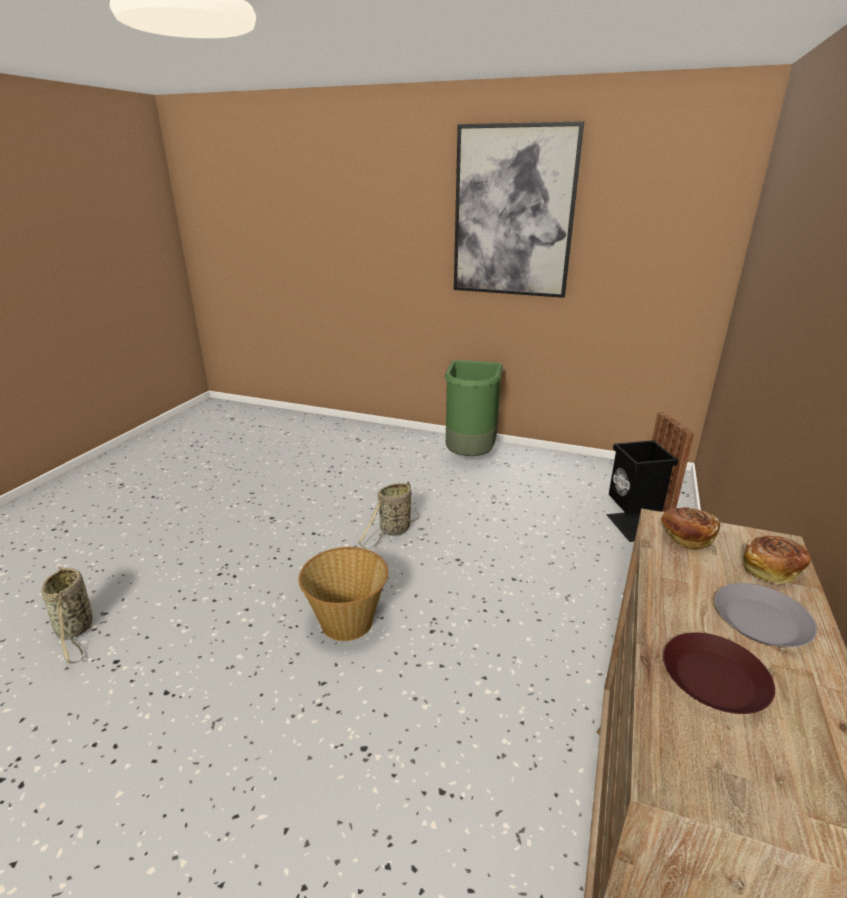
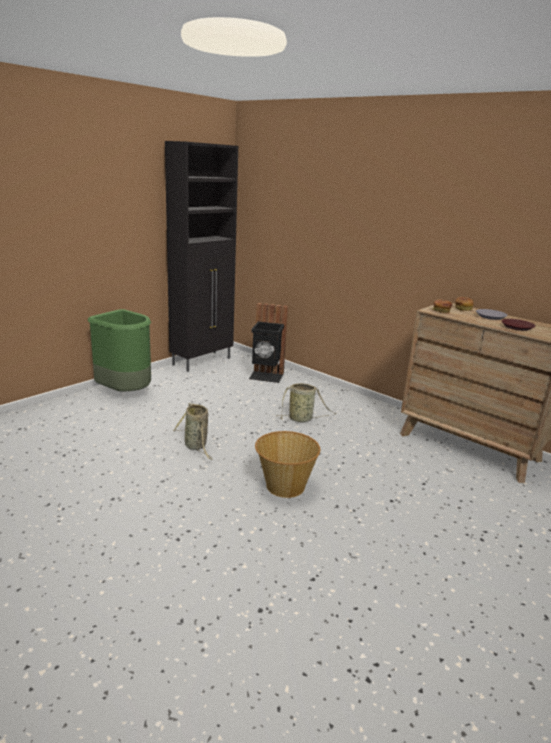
camera: 70 degrees left, 5 degrees down
basket [41,566,93,664] -> basket moved to [276,383,336,422]
picture [454,121,584,298] -> none
none -> black cabinet [165,141,238,372]

